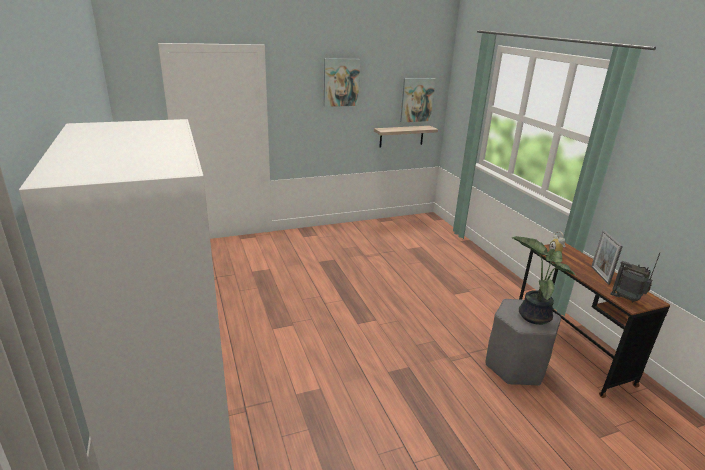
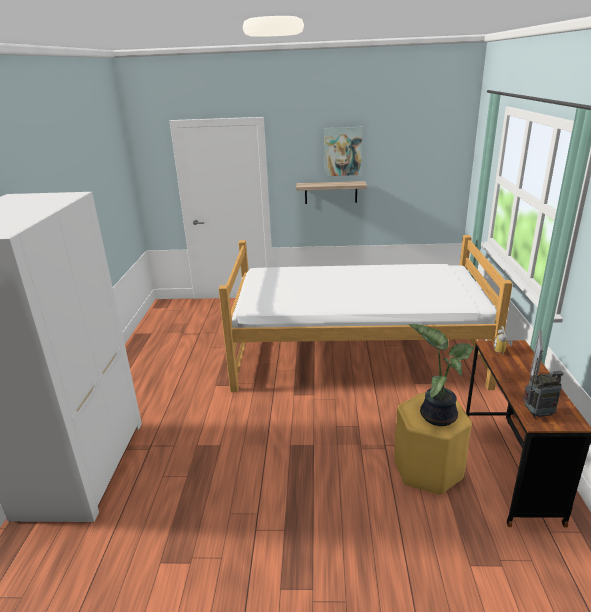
camera: 25 degrees right, 0 degrees up
shelf [374,126,438,147] -> shelf moved to [296,181,367,204]
picture [400,78,436,122] -> none
grey stool [486,299,561,386] -> yellow stool [394,393,472,495]
radio [610,253,660,303] -> radio turned 105 degrees clockwise [523,358,563,419]
none -> bed [219,235,513,392]

